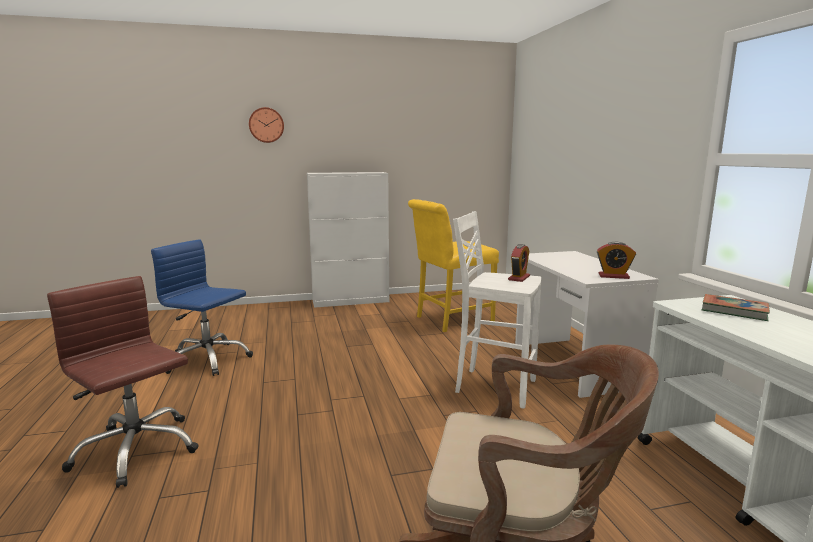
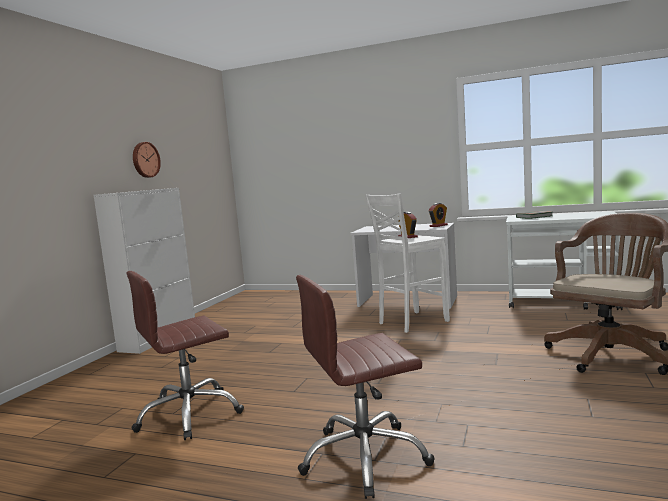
camera: 55 degrees left, 5 degrees down
blue office chair [151,239,253,376] -> brown office chair [127,271,244,440]
wall clock [249,107,284,143] -> wall clock moved to [133,142,161,178]
yellow chair [408,199,499,332] -> none

